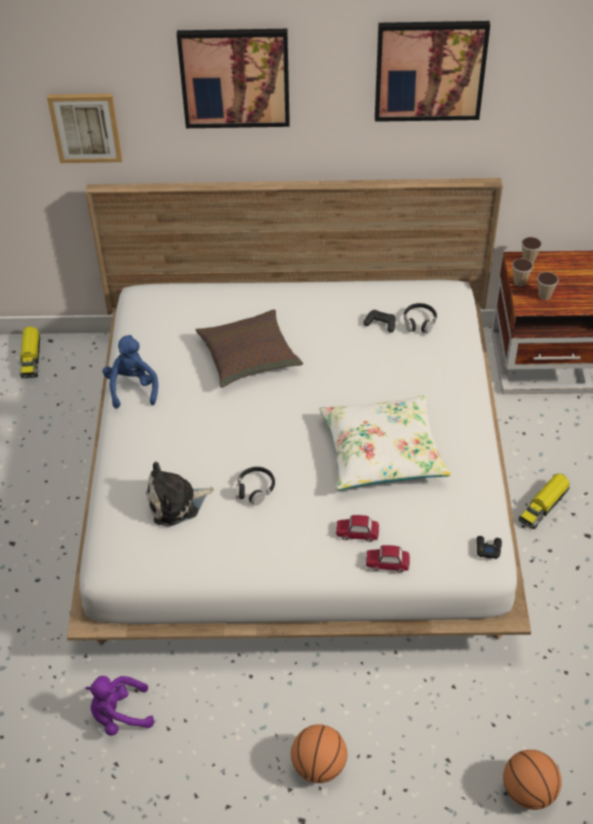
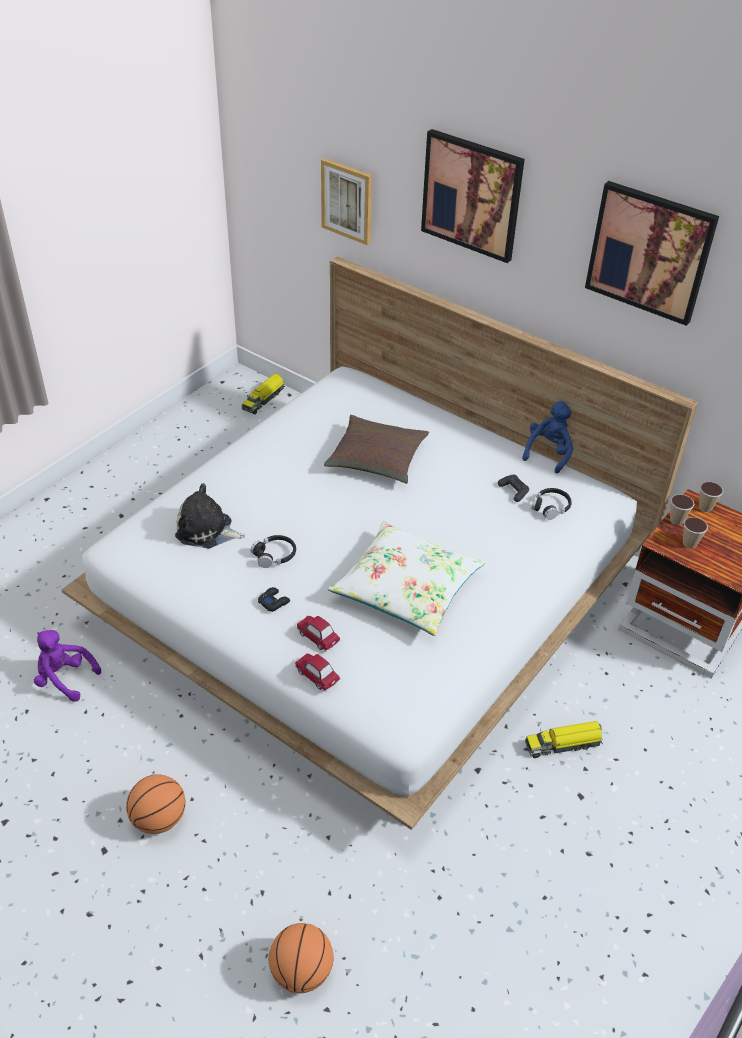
camera: 35 degrees right, 5 degrees down
blue plush toy [103,335,158,409] -> blue plush toy moved to [522,401,573,473]
black game controller [476,536,502,559] -> black game controller moved to [258,587,290,612]

